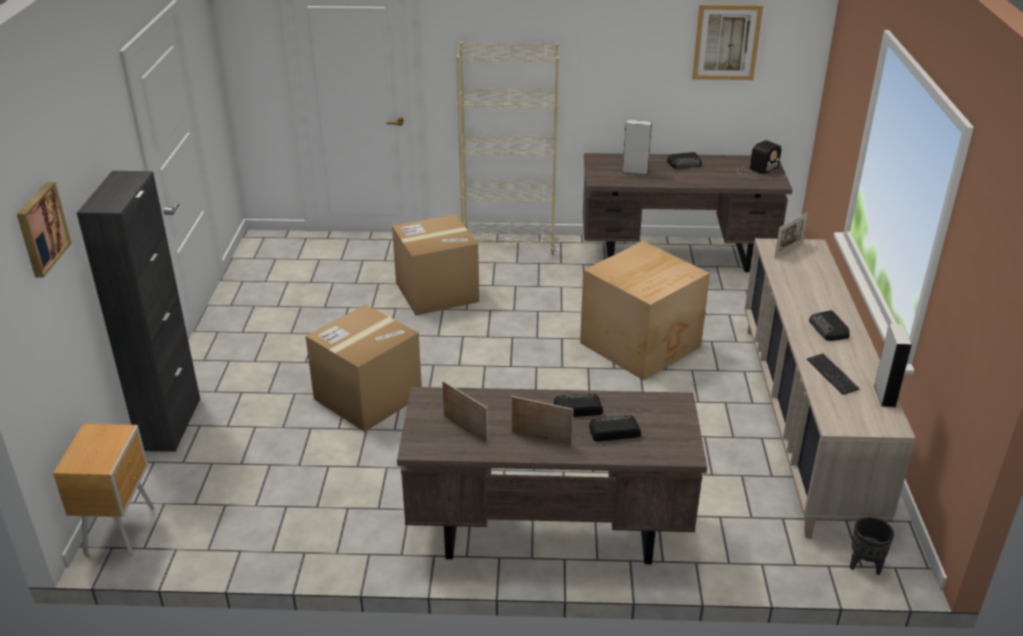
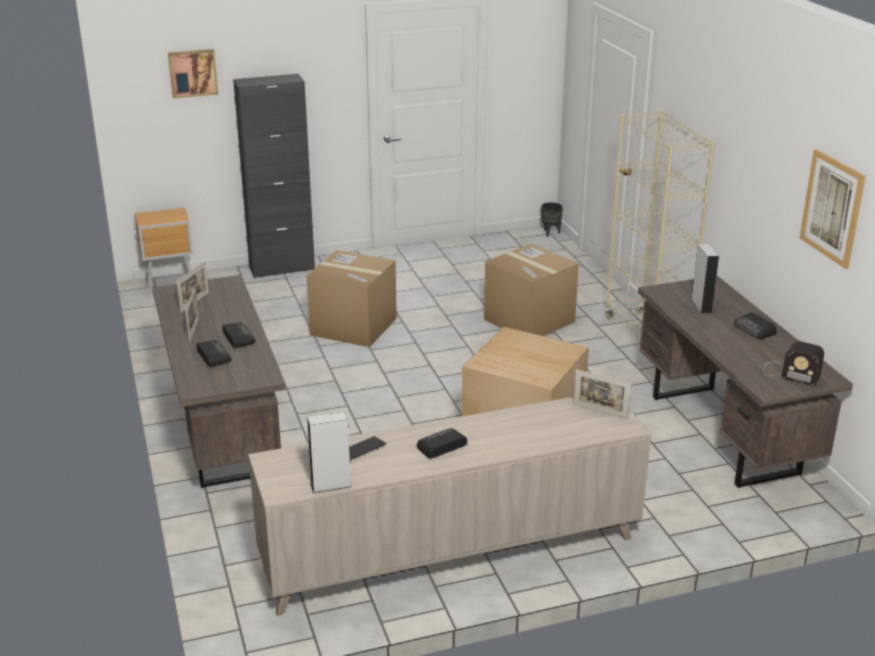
camera: 70 degrees right, 5 degrees down
black planter [850,517,894,575] -> black planter moved to [541,202,563,237]

